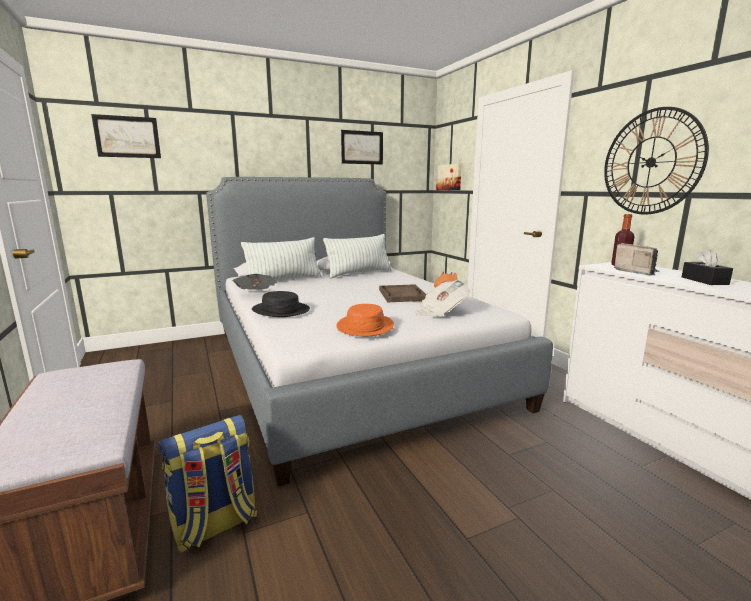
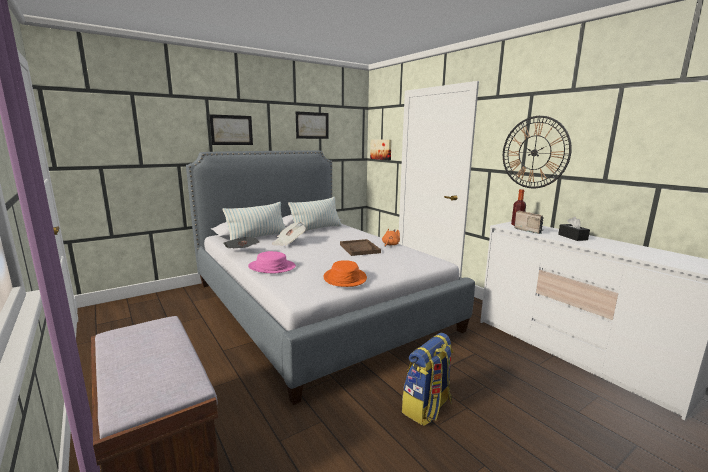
camera: 10 degrees left, 0 degrees up
picture [91,114,161,158] -> picture moved to [209,114,253,145]
backpack [158,415,257,553] -> backpack moved to [402,333,453,426]
black hat [252,291,310,317] -> pink hat [248,251,296,273]
newspaper [415,280,470,317] -> newspaper moved to [272,222,306,246]

